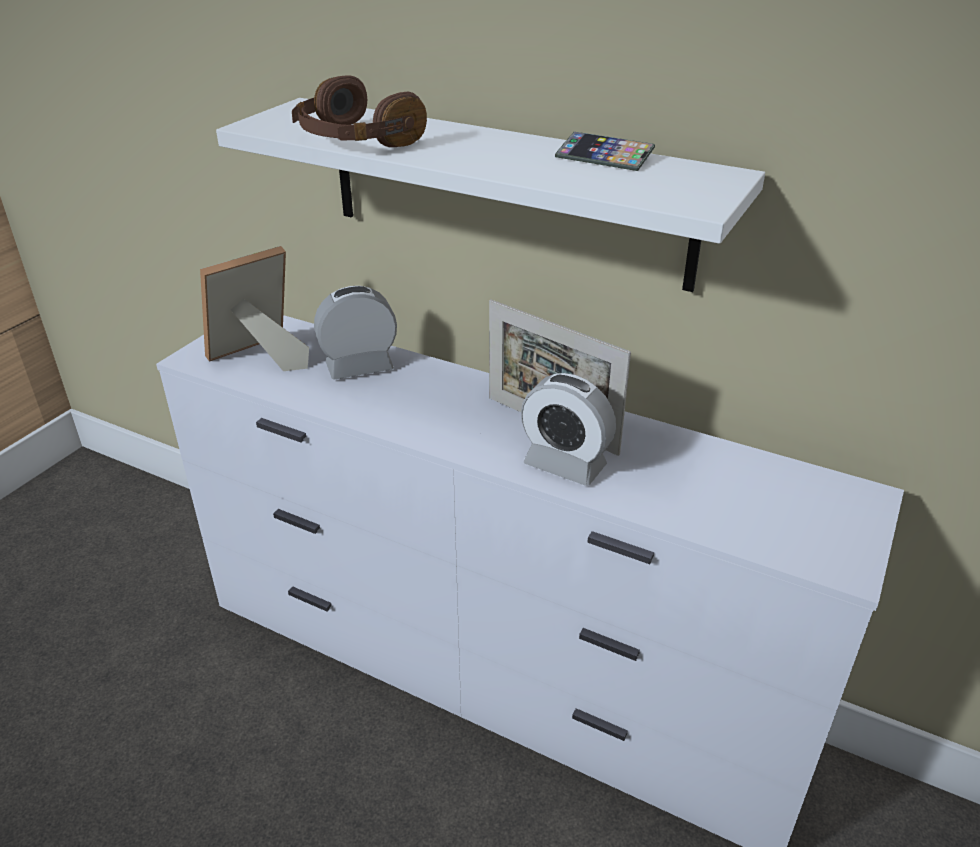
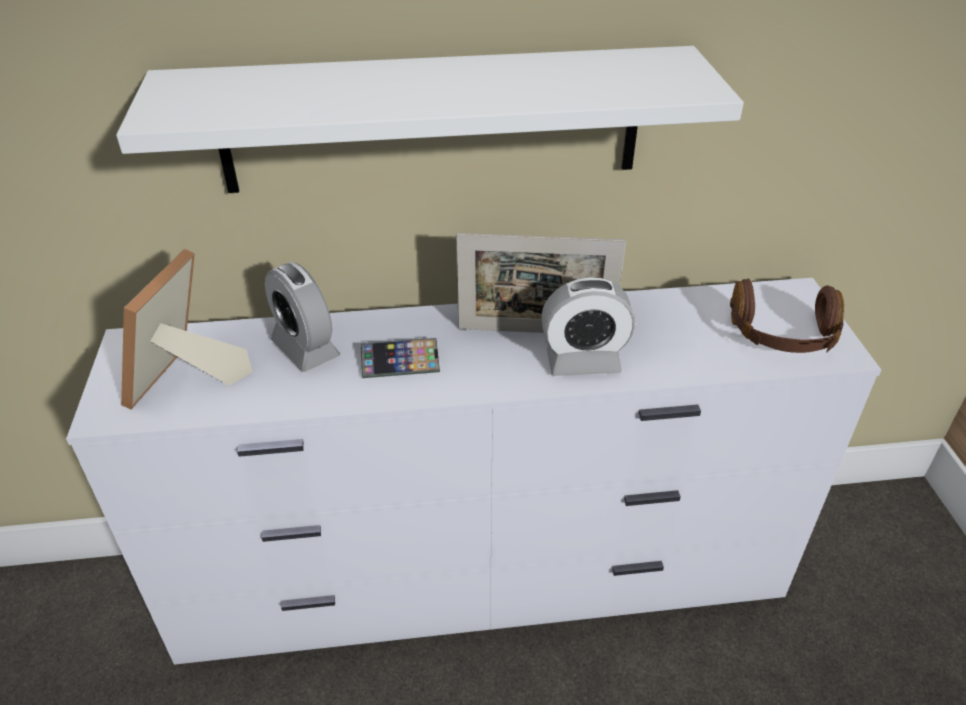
camera: 35 degrees left, 5 degrees up
brown headphones [292,75,427,147] -> brown headphones moved to [730,279,844,353]
alarm clock [314,286,397,380] -> alarm clock turned 75 degrees counterclockwise [265,262,340,372]
phone [555,132,655,171] -> phone moved to [361,338,440,378]

